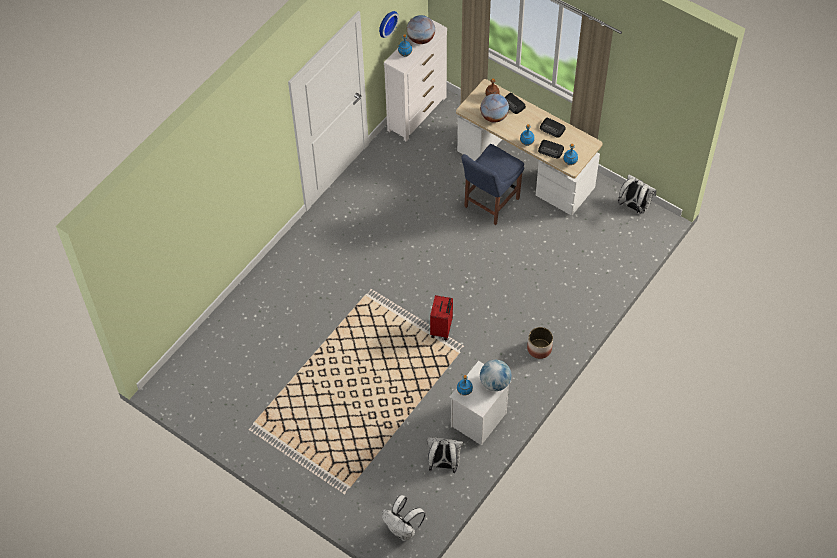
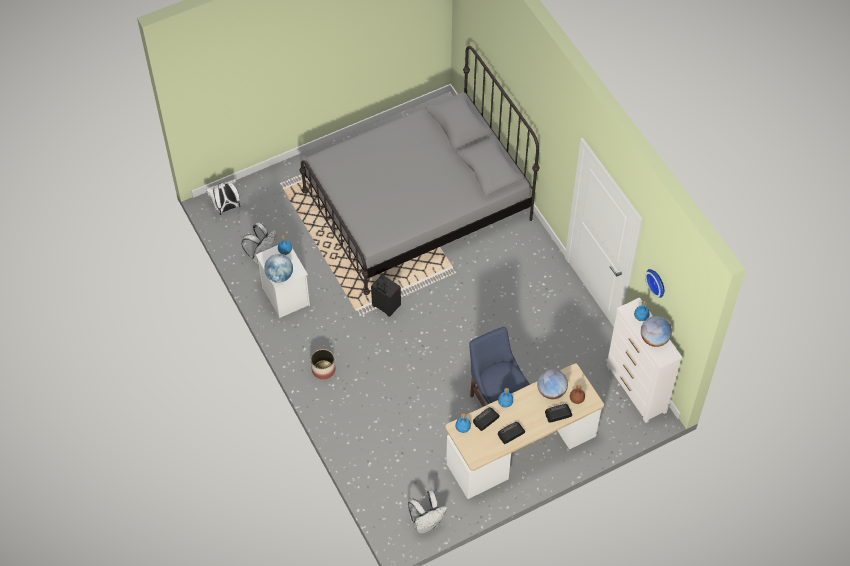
camera: 115 degrees right, 0 degrees up
red suitcase [430,295,453,340] -> black suitcase [371,275,401,317]
none -> grey bed [299,46,540,295]

